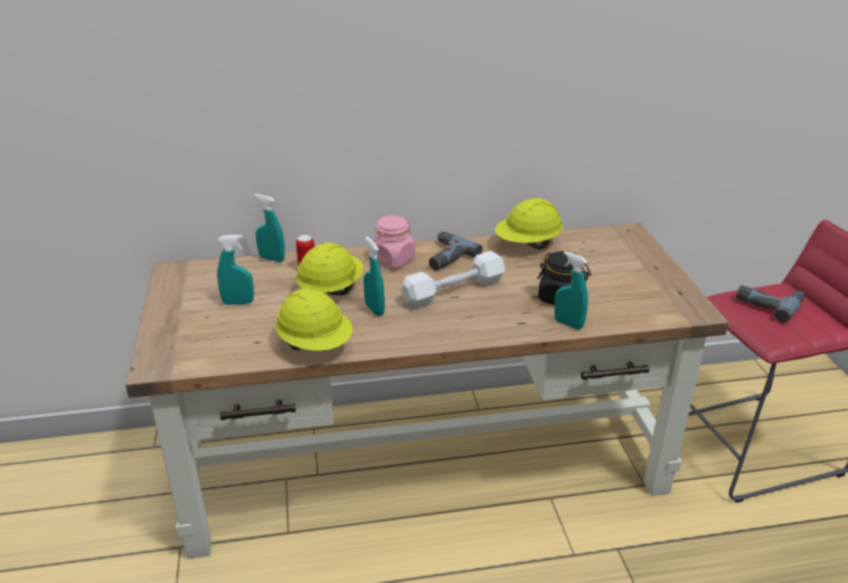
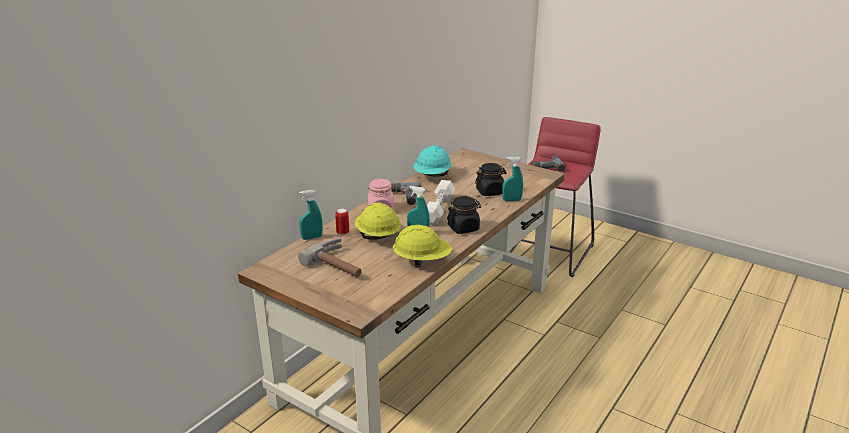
camera: 45 degrees left, 5 degrees down
turquoise spray bottle [217,235,254,305] -> hammer [298,238,361,277]
yellow hard hat [495,198,563,249] -> turquoise hard hat [414,145,451,177]
none -> black jar [447,196,481,234]

